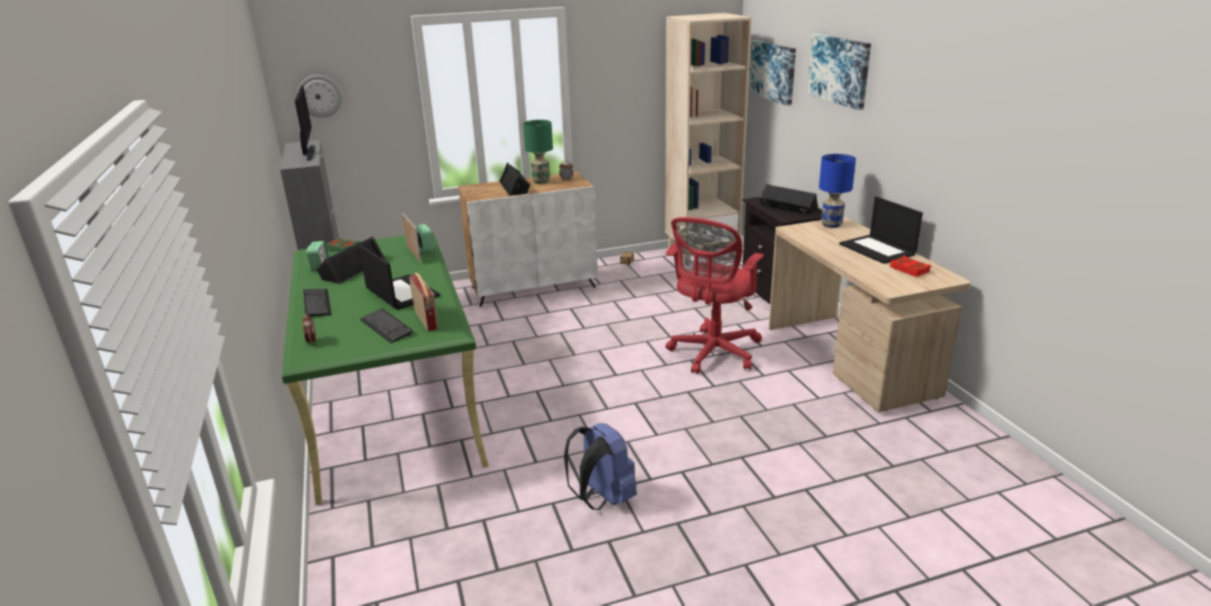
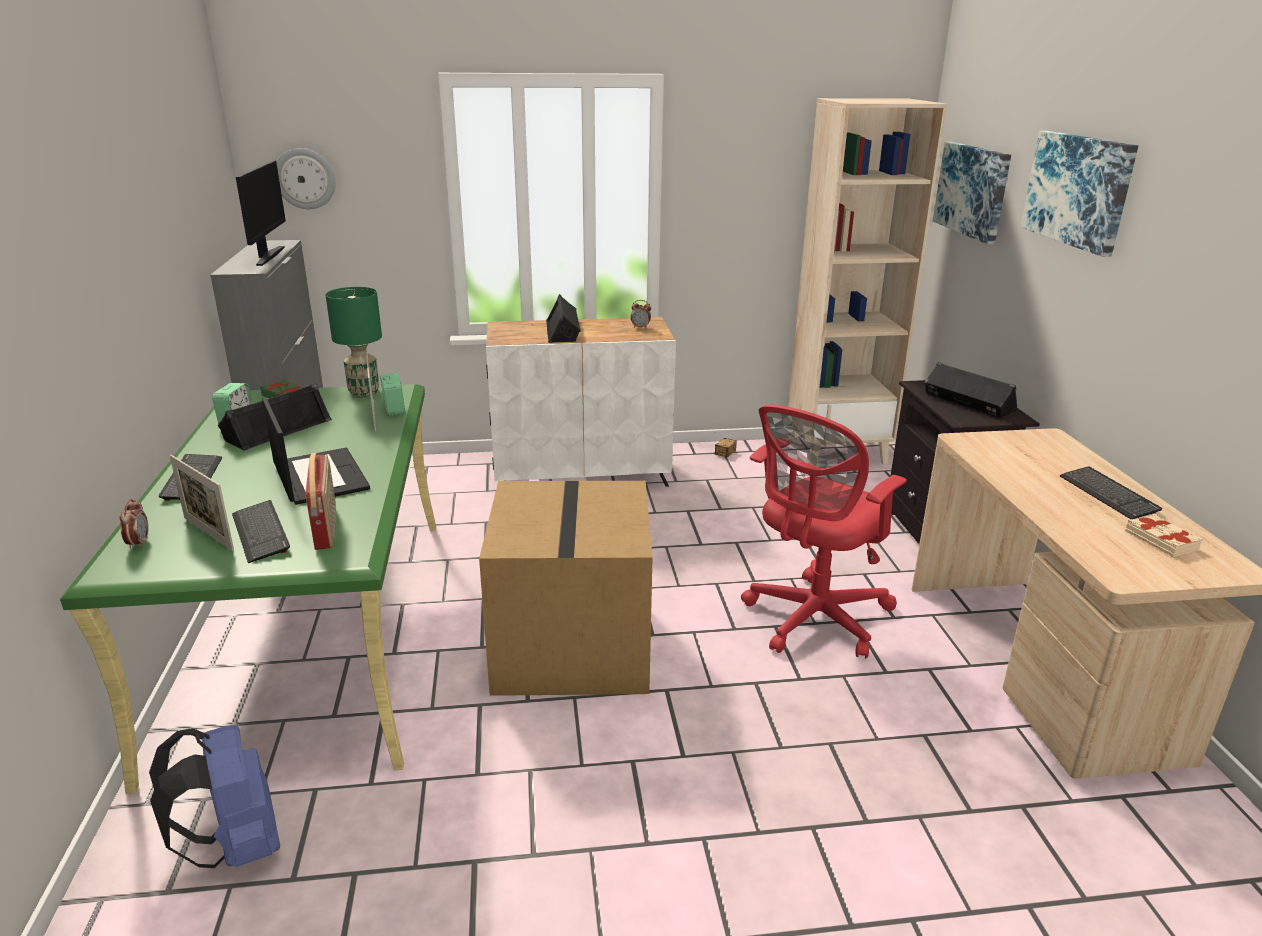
camera: 10 degrees right, 0 degrees up
green table lamp [523,120,553,184] -> green table lamp moved to [325,287,382,397]
blue backpack [564,423,637,510] -> blue backpack moved to [149,725,280,868]
blue table lamp [819,154,856,228] -> none
laptop [839,196,923,264] -> keyboard [1060,467,1162,519]
red book [890,256,931,277] -> beige book [1125,514,1203,557]
none -> picture frame [170,455,234,551]
none -> cardboard box [479,481,653,696]

